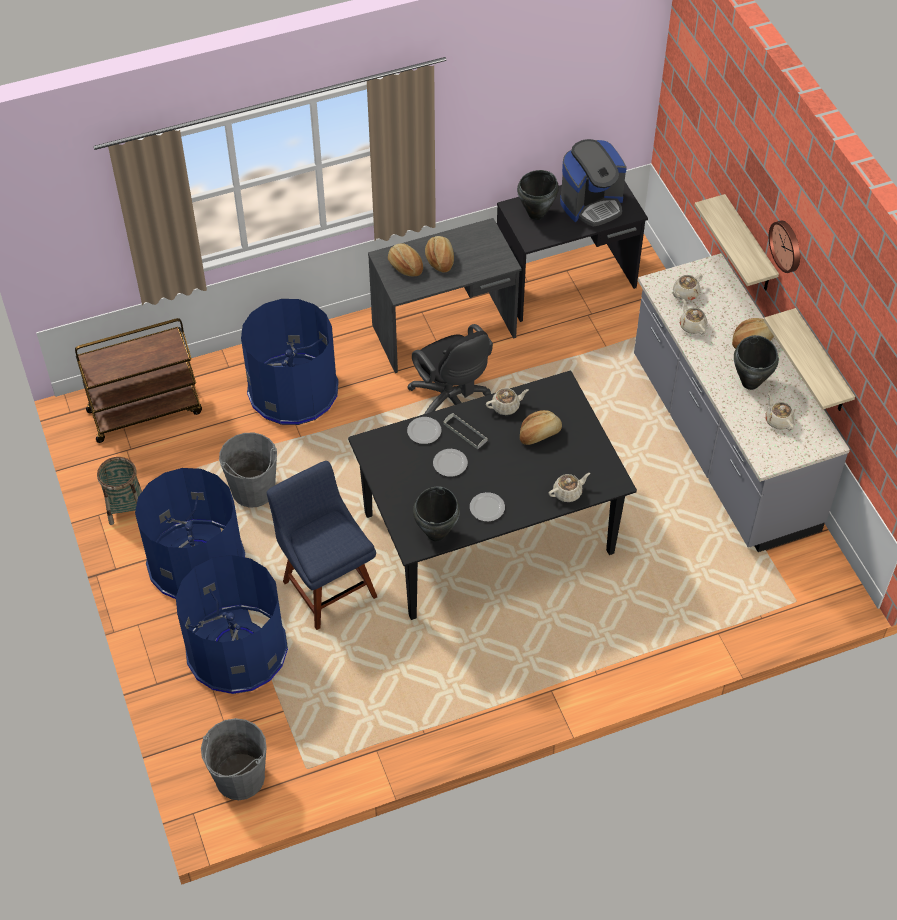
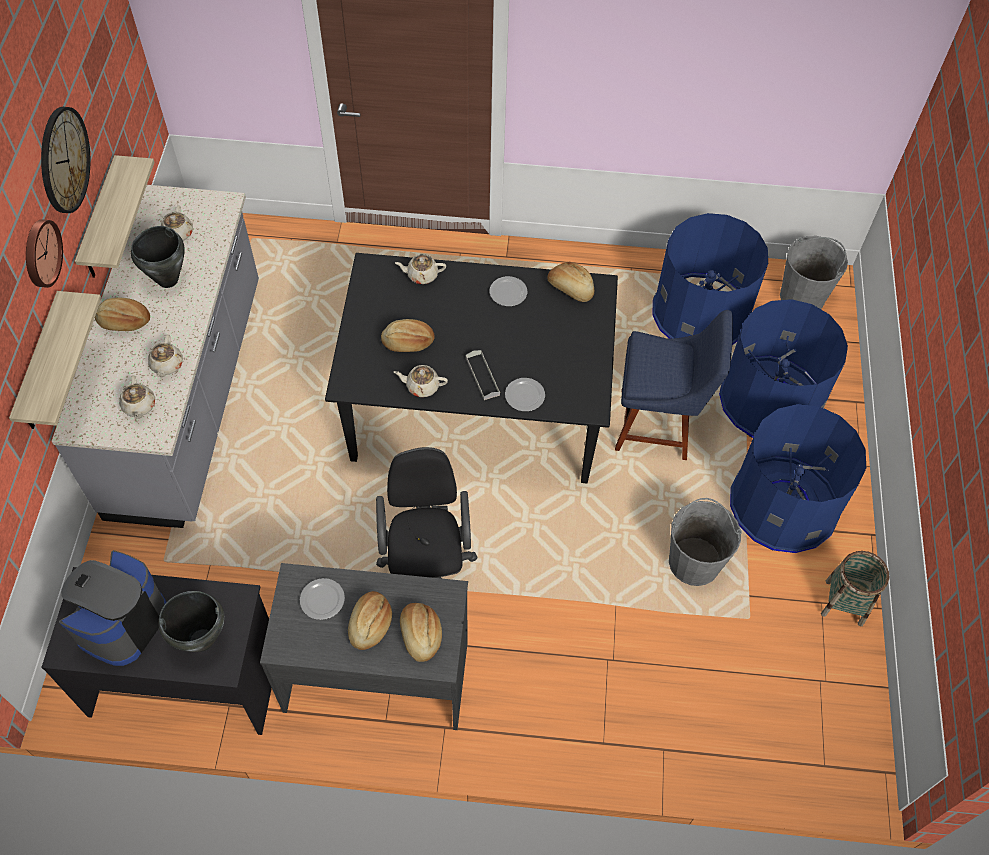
camera: 155 degrees left, 5 degrees up
brown cart [75,318,202,443] -> none
blue trash can [241,299,339,425] -> blue trash can moved to [652,213,768,345]
blue chair [267,461,377,630] -> blue chair turned 75 degrees counterclockwise [615,310,733,460]
black cooking pot [413,486,460,541] -> bread [547,262,594,302]
plate [433,449,468,477] -> plate moved to [300,578,345,620]
coffee machine [560,139,627,227] -> coffee machine turned 60 degrees counterclockwise [59,550,167,666]
beige teapot [671,274,702,301] -> beige teapot turned 90 degrees clockwise [119,375,155,419]
none -> wall clock [41,107,90,213]

